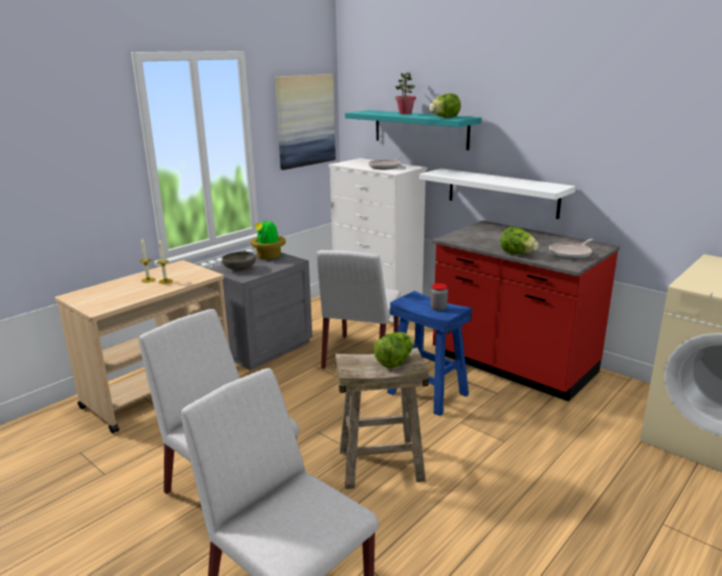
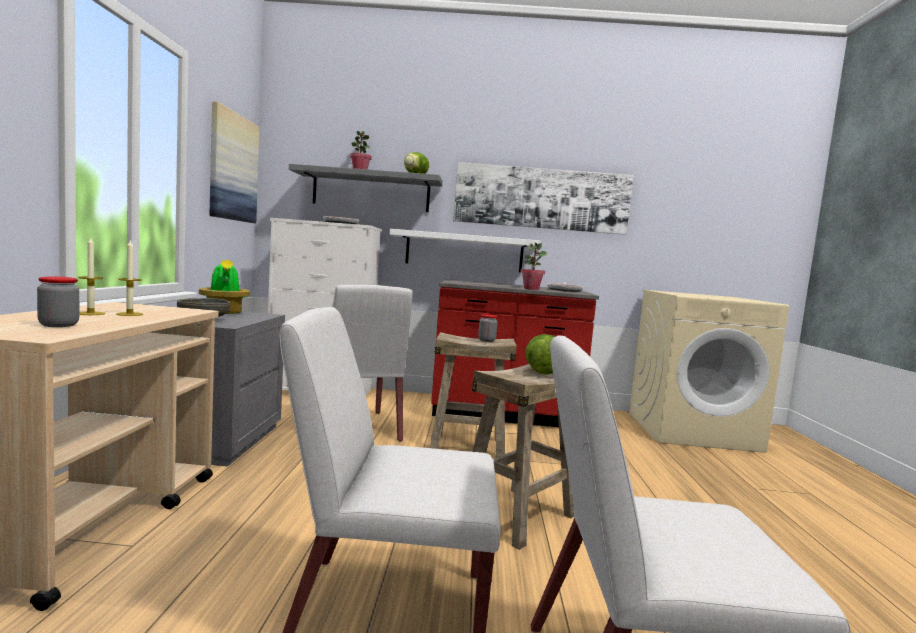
camera: 40 degrees left, 15 degrees down
turquoise shelf [345,110,482,150] -> grey shelf [289,164,443,212]
blue stool [387,291,472,416] -> beige stool [430,332,517,457]
lettuce [500,226,539,254] -> potted plant [521,243,547,290]
none -> jar [37,276,79,327]
none -> picture [453,162,633,235]

